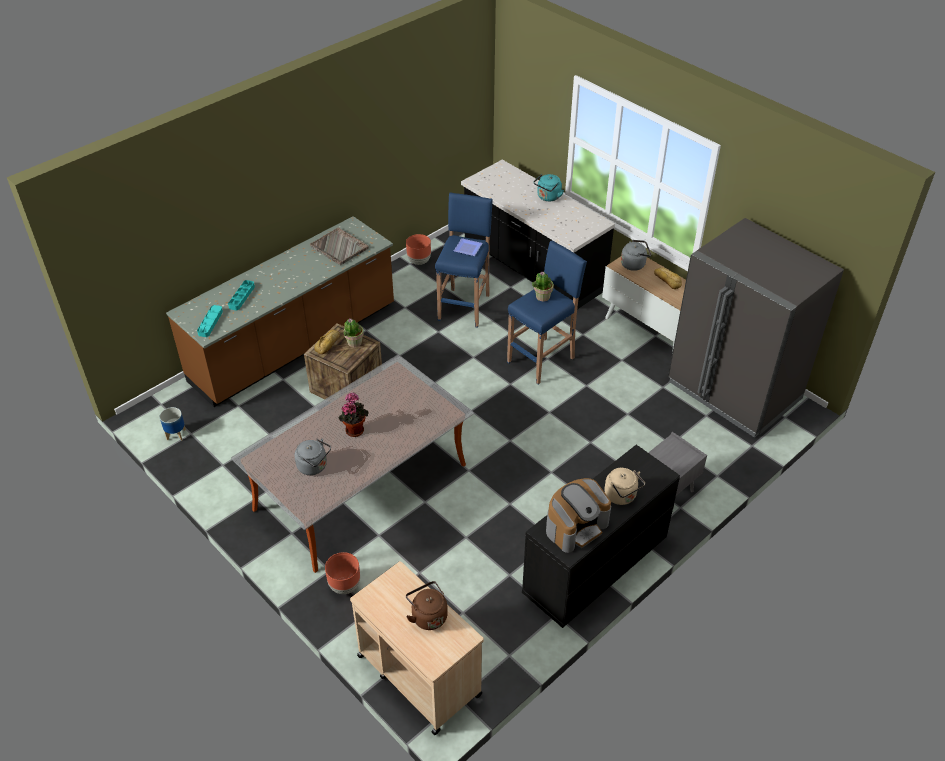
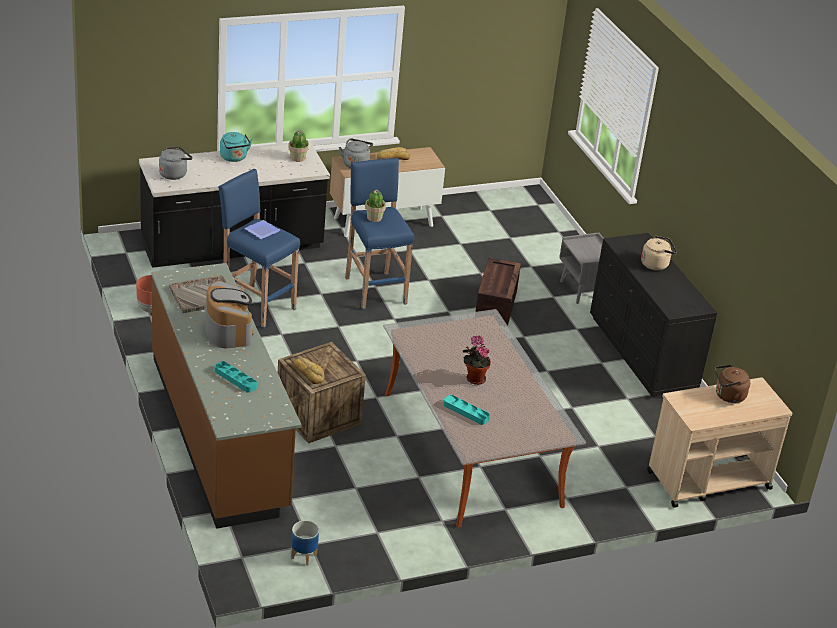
camera: 70 degrees left, 10 degrees down
turquoise tray [197,305,223,337] -> turquoise tray moved to [443,395,490,425]
grey kettle [295,439,331,475] -> grey kettle moved to [159,146,193,180]
brown planter [325,552,360,594] -> none
potted plant [344,319,364,347] -> potted plant moved to [288,131,309,162]
coffee machine [546,478,611,553] -> coffee machine moved to [205,281,253,348]
grey fridge [668,218,844,438] -> none
none -> crate [475,258,521,325]

